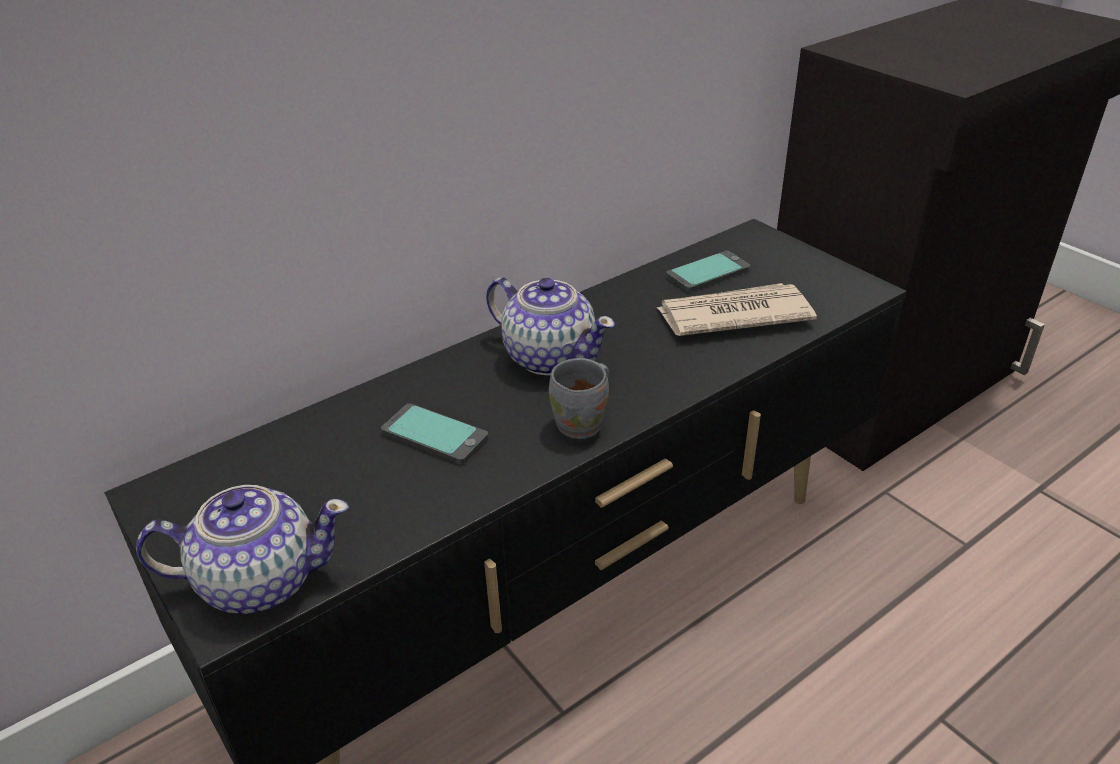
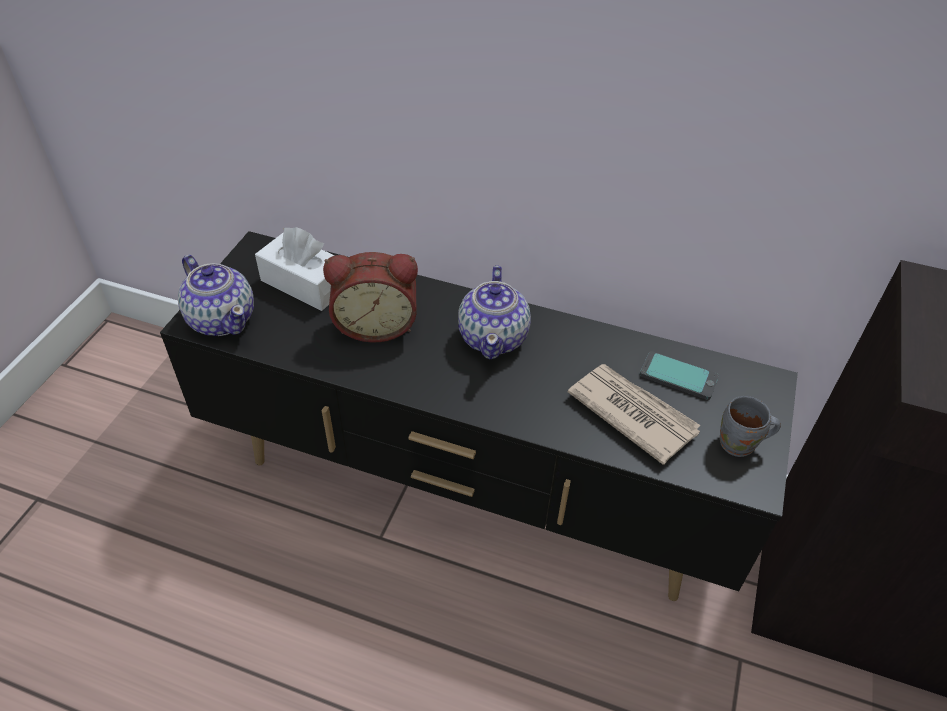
camera: 55 degrees right, 10 degrees up
phone [381,403,488,464] -> alarm clock [323,252,418,342]
grey mug [549,358,609,439] -> grey mug moved to [720,396,781,457]
none -> white tissue box [255,227,335,311]

